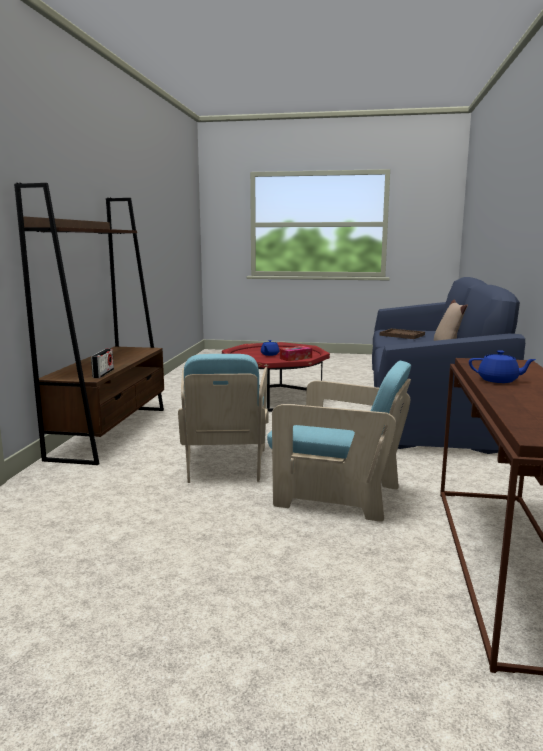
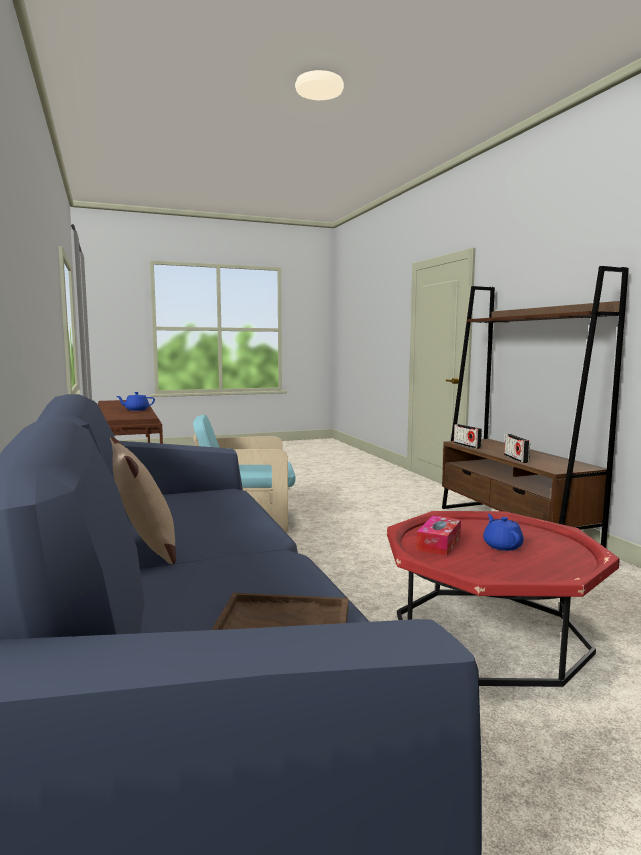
camera: 150 degrees right, 5 degrees down
turquoise armchair [178,354,269,483] -> none
none -> radio [504,434,530,463]

